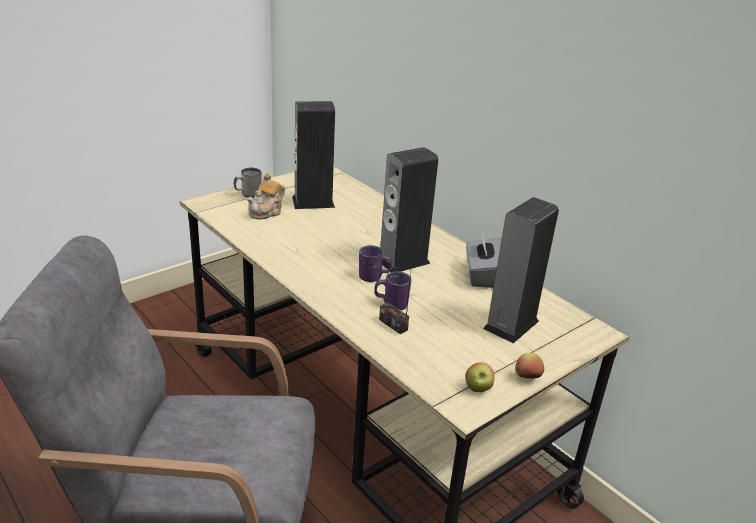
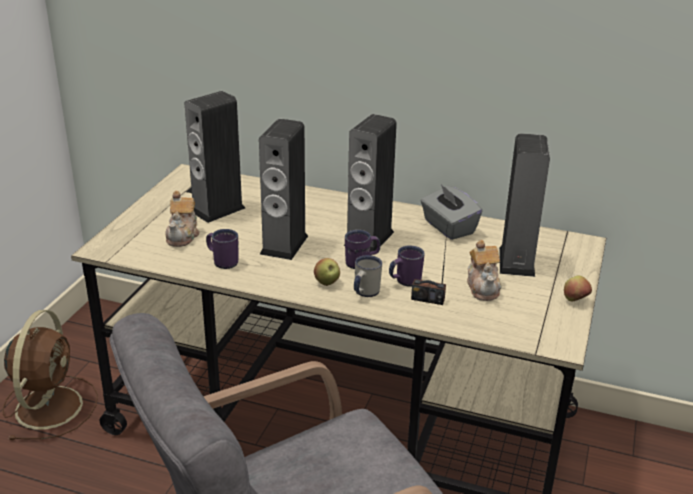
camera: 30 degrees left, 0 degrees up
white mug [234,168,261,198] -> white mug moved to [354,255,382,297]
apple [465,362,494,392] -> apple moved to [314,258,340,286]
none -> brown fan [3,310,98,440]
none -> purple mug [206,229,238,269]
none -> speaker [259,119,308,260]
none -> teapot [467,240,502,301]

